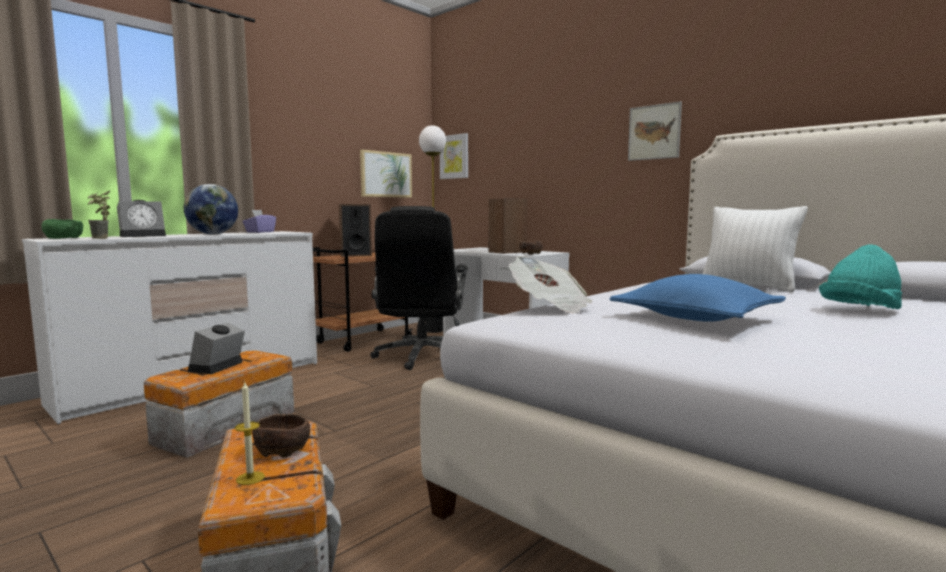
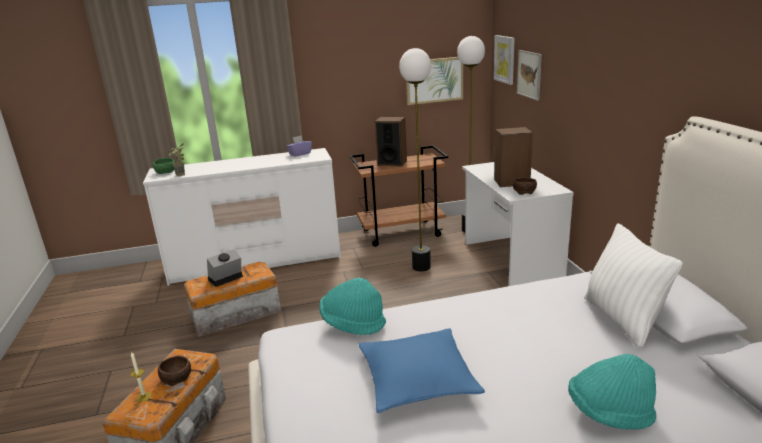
camera: 35 degrees right, 15 degrees up
alarm clock [117,200,166,237] -> none
globe [184,184,238,234] -> none
black office chair [370,206,468,370] -> floor lamp [399,48,431,271]
newspaper [508,256,593,314] -> turquoise hat [320,277,386,335]
picture [628,101,682,161] -> picture moved to [517,50,542,101]

